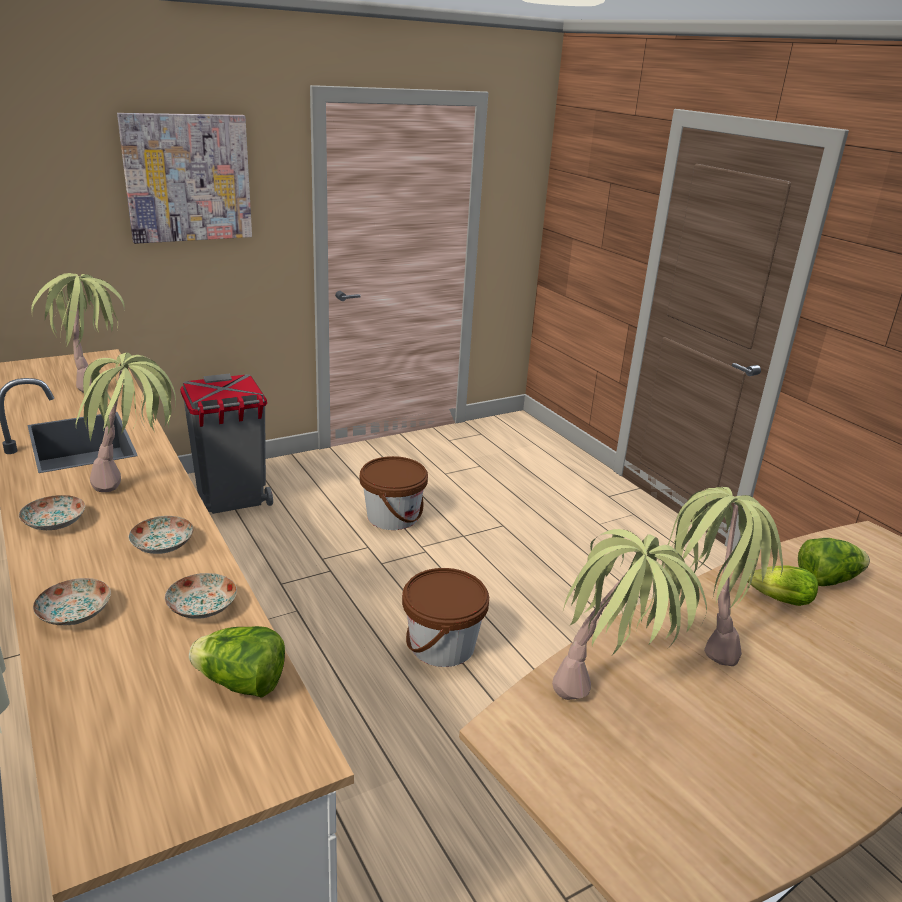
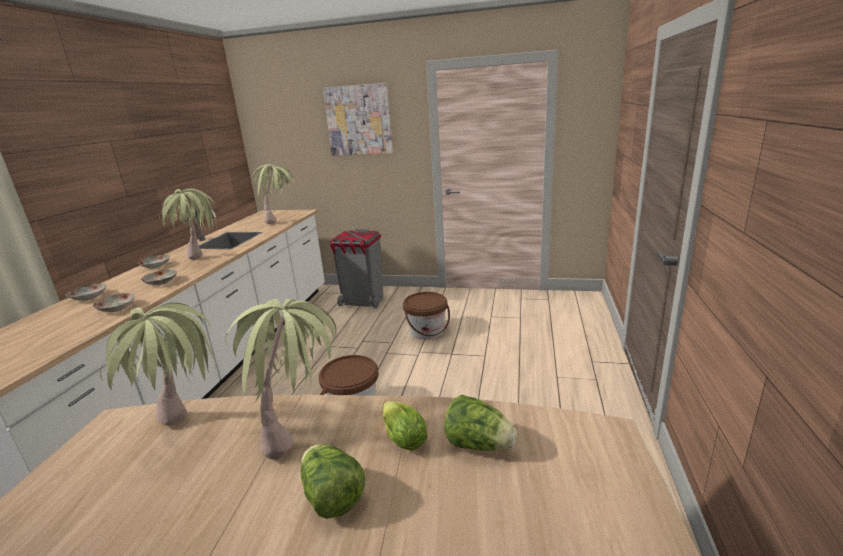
camera: 45 degrees right, 5 degrees down
lettuce [189,626,285,698] -> lettuce moved to [301,445,365,519]

